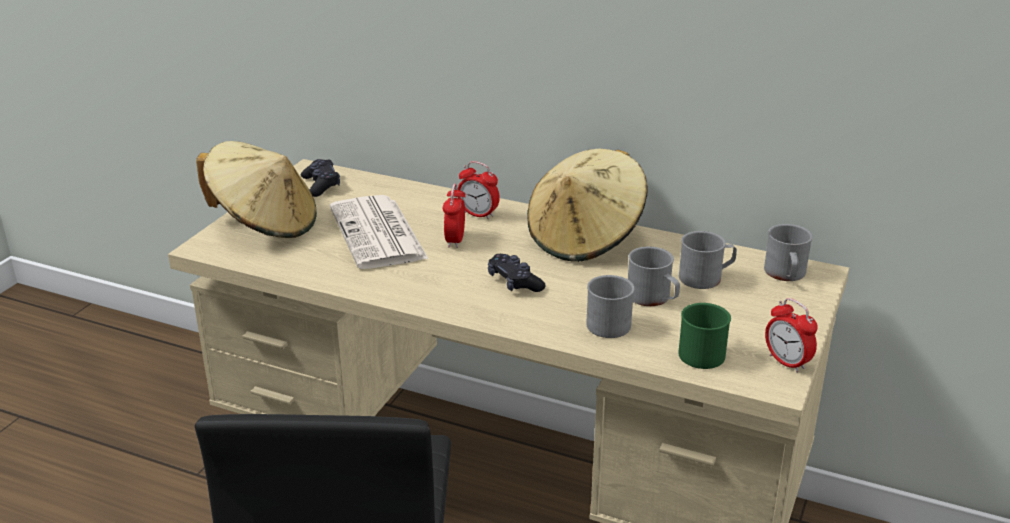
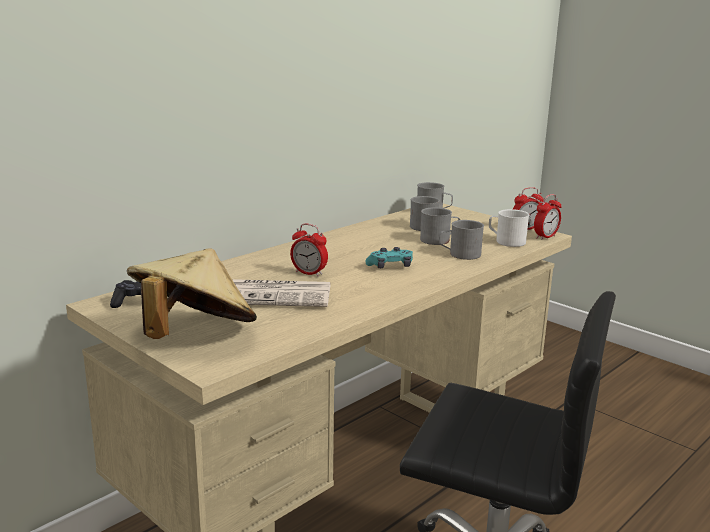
camera: 70 degrees left, 10 degrees down
alarm clock [457,161,500,220] -> alarm clock moved to [534,194,562,240]
black game controller [488,254,546,292] -> turquoise game controller [366,247,413,268]
beige hat [527,149,647,262] -> none
green mug [679,303,731,369] -> white mug [489,209,530,247]

